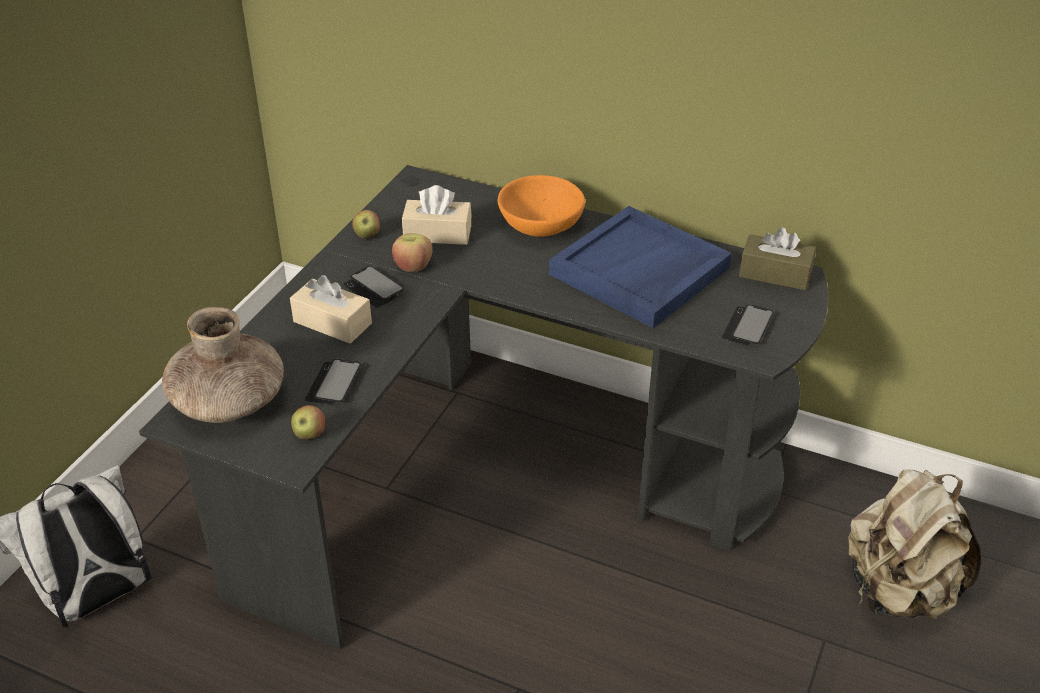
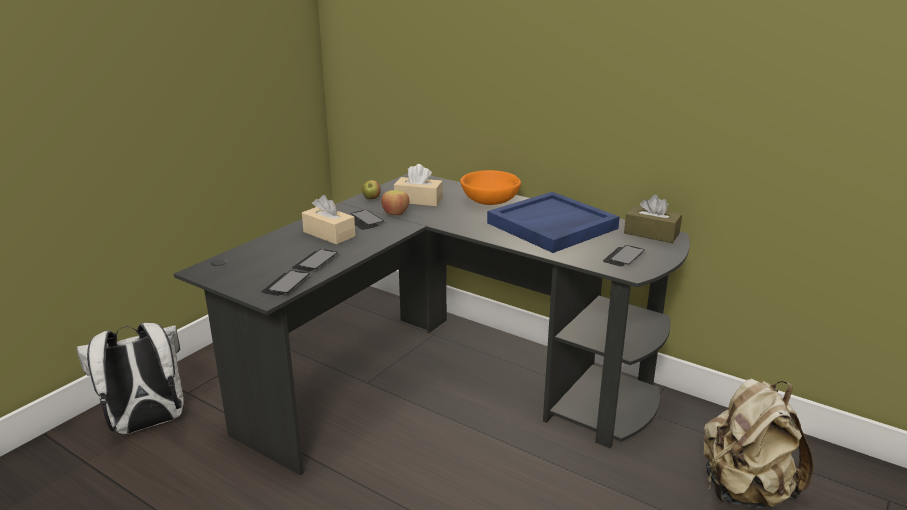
camera: 10 degrees right, 15 degrees down
brown vase [162,307,284,423] -> none
apple [291,405,325,439] -> phone [261,270,310,296]

